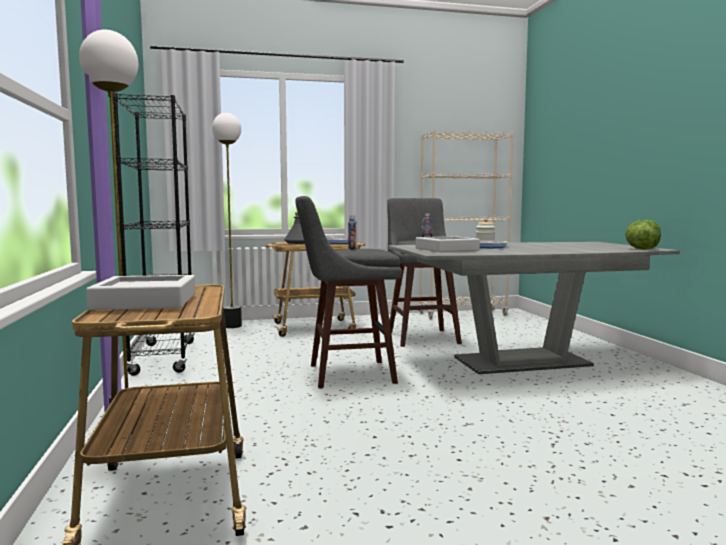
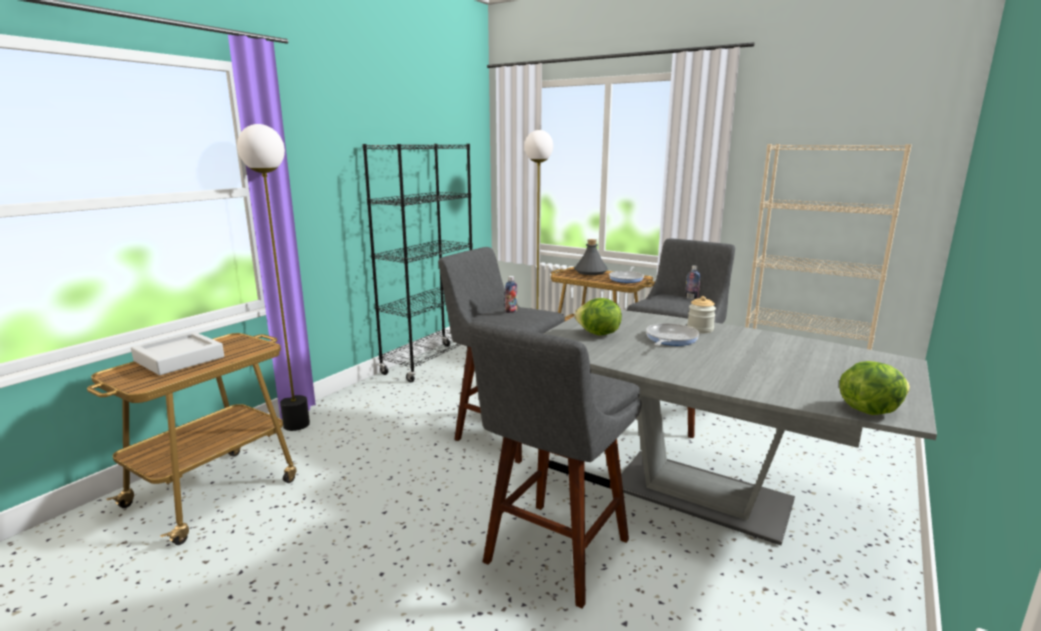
camera: 45 degrees right, 10 degrees up
grey tray [416,236,480,252] -> lettuce [574,298,622,336]
none -> grey stool [468,321,642,609]

